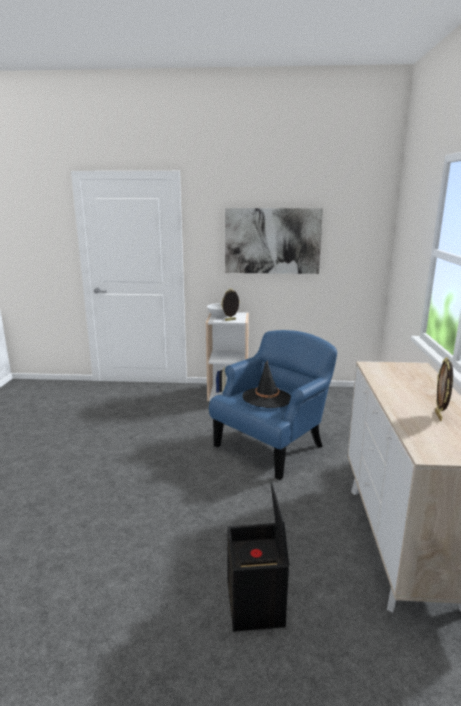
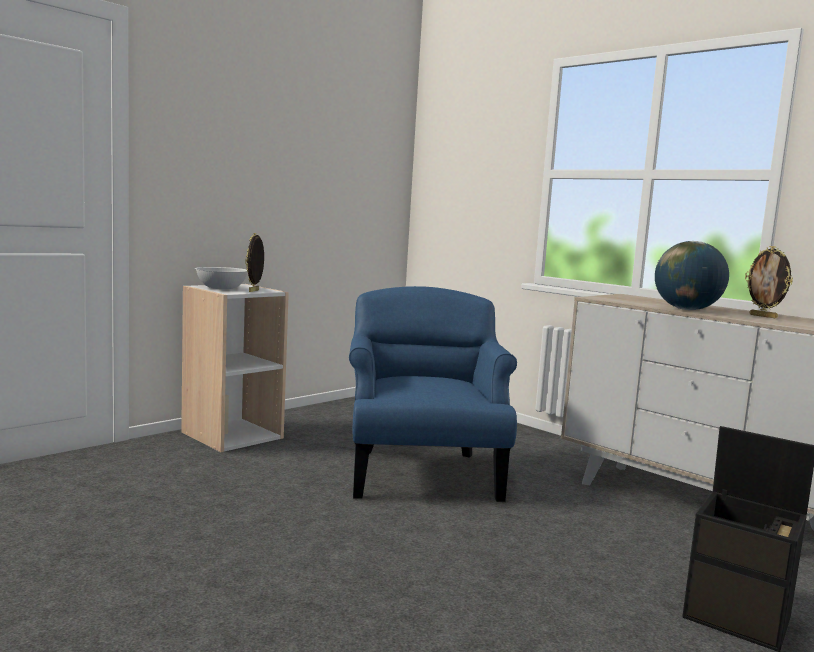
camera: 50 degrees left, 10 degrees down
picture [225,208,323,274] -> none
black hat [242,360,291,408] -> none
none -> globe [655,241,729,310]

